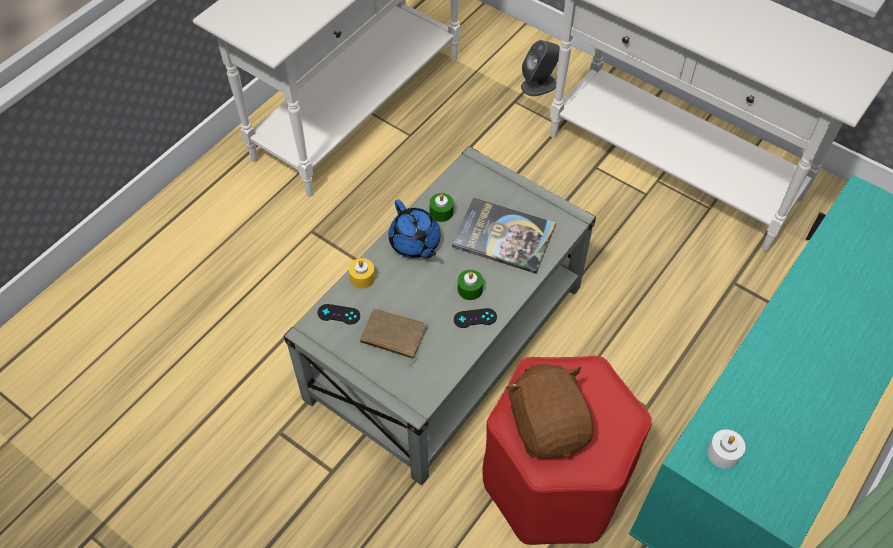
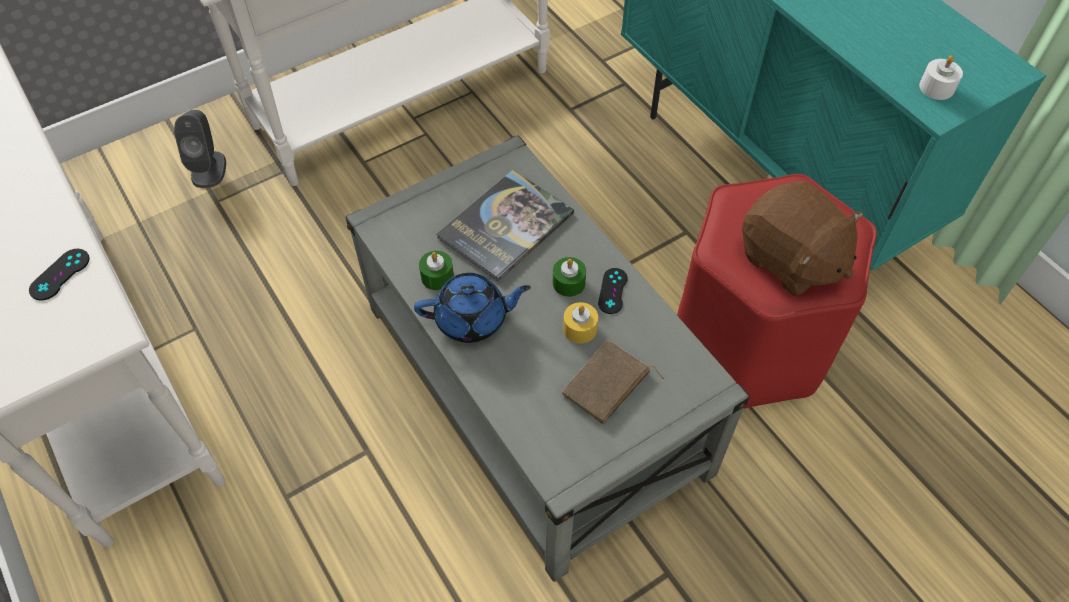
camera: 70 degrees left, 0 degrees up
black game controller [317,304,360,325] -> black game controller moved to [29,249,90,301]
yellow candle [349,258,375,289] -> yellow candle moved to [563,302,598,343]
brown plush toy [505,364,594,458] -> brown plush toy turned 135 degrees counterclockwise [742,181,863,296]

